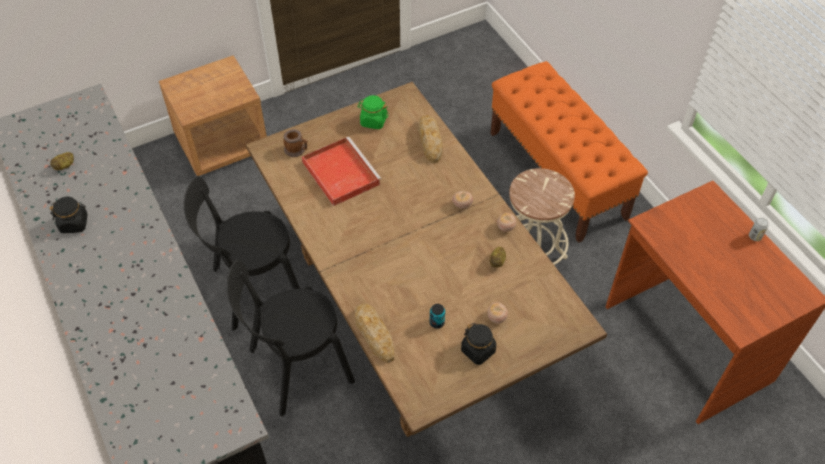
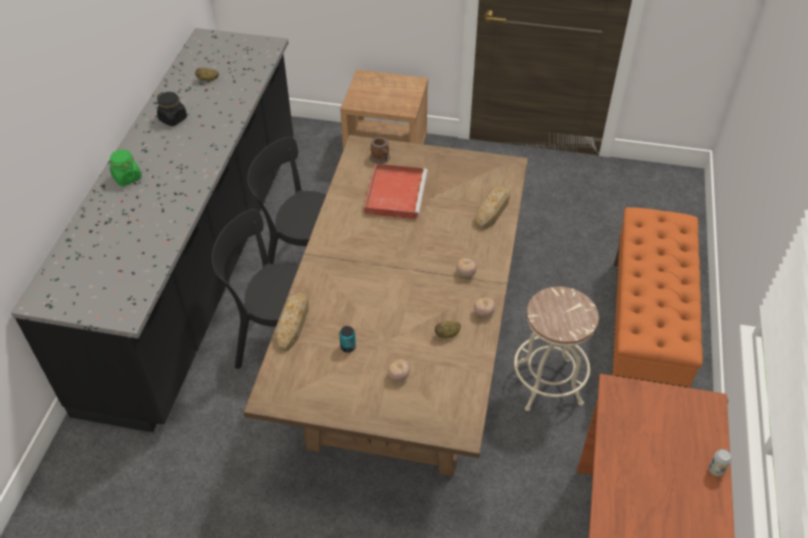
camera: 40 degrees right, 5 degrees down
green jar [357,95,389,129] -> green jar moved to [110,150,142,186]
black jar [461,323,496,365] -> none

